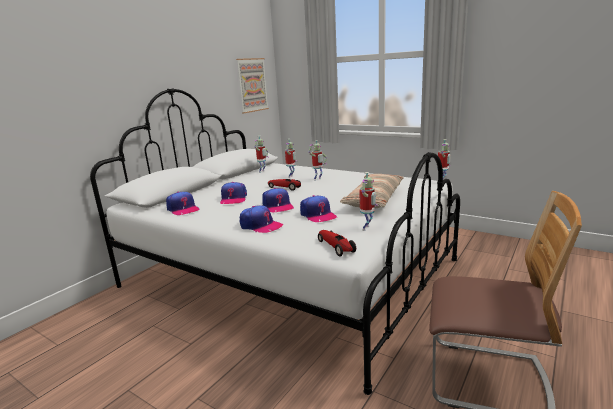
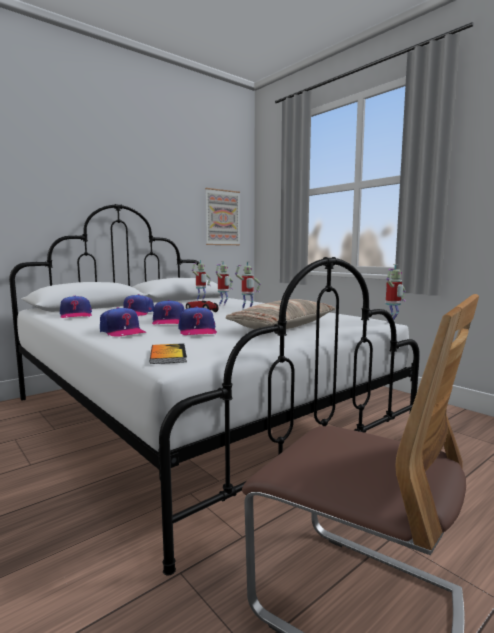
camera: 15 degrees right, 10 degrees down
toy car [318,230,356,257] -> book [150,343,187,364]
toy robot [360,172,378,231] -> none

